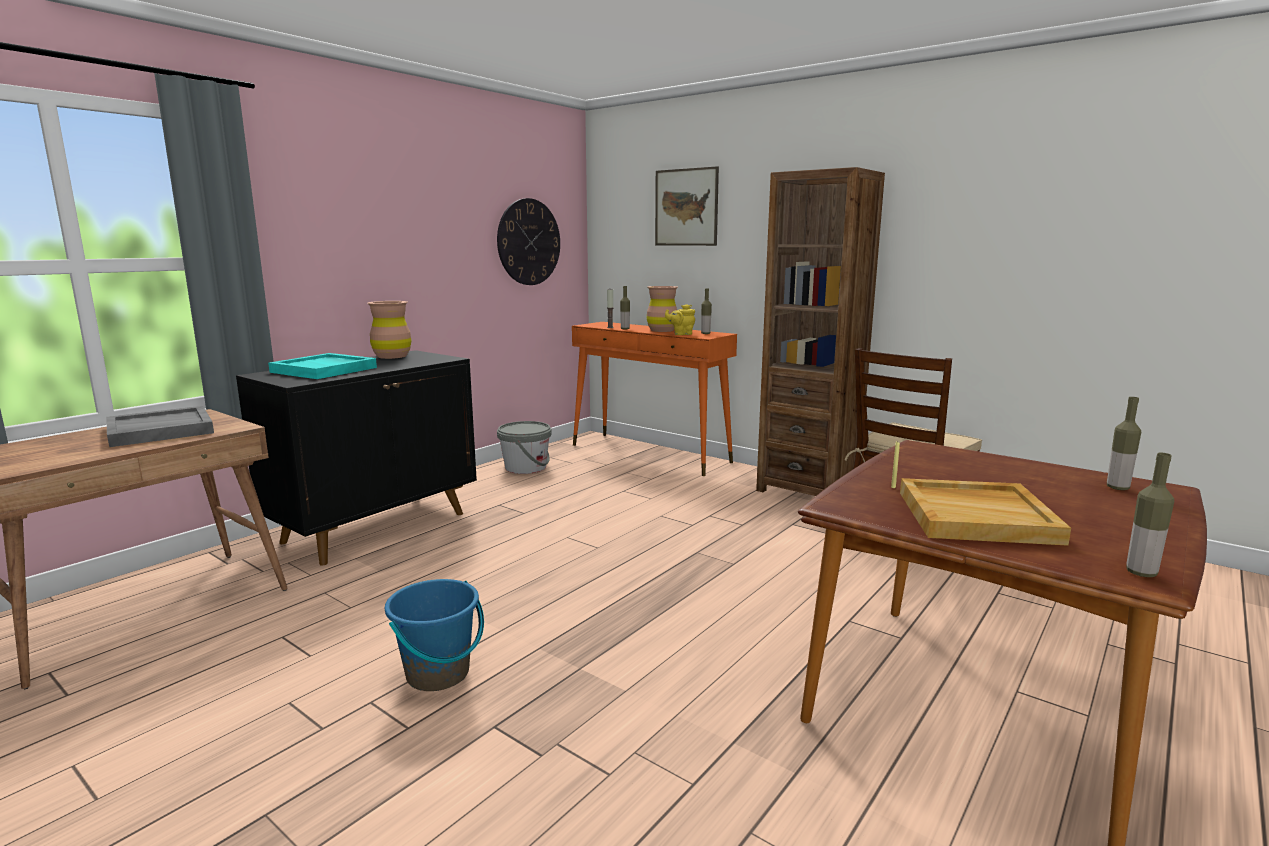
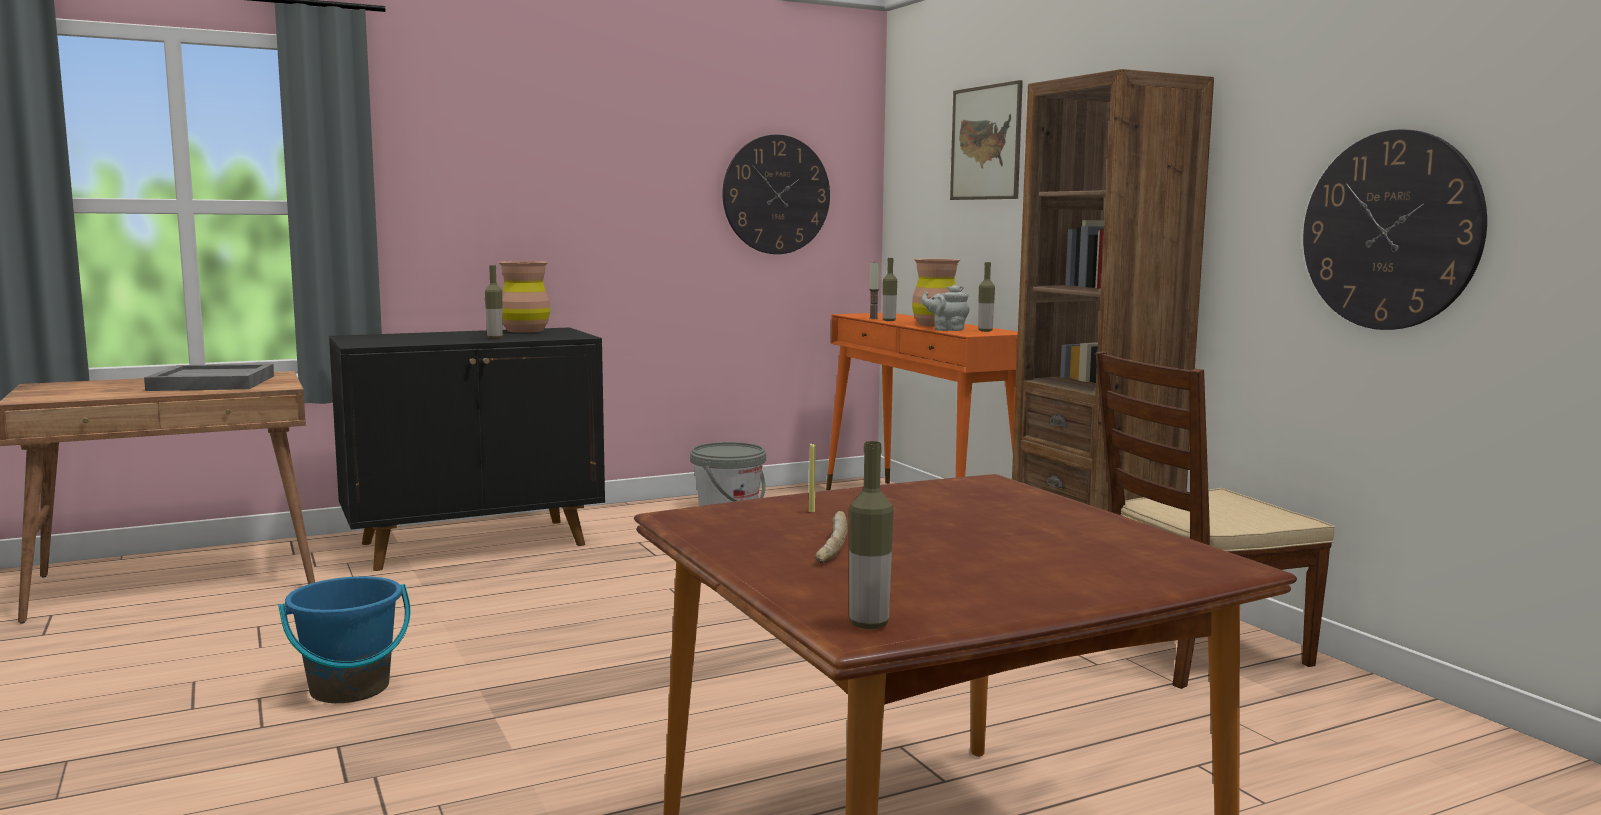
camera: 25 degrees right, 5 degrees down
turquoise tray [268,353,377,379] -> none
yellow teapot [665,304,695,335] -> grey teapot [921,285,970,331]
beige tray [900,478,1071,546] -> bread [815,511,848,564]
bottle [1107,397,1141,490] -> bottle moved to [485,265,503,339]
none -> wall clock [1303,129,1487,330]

